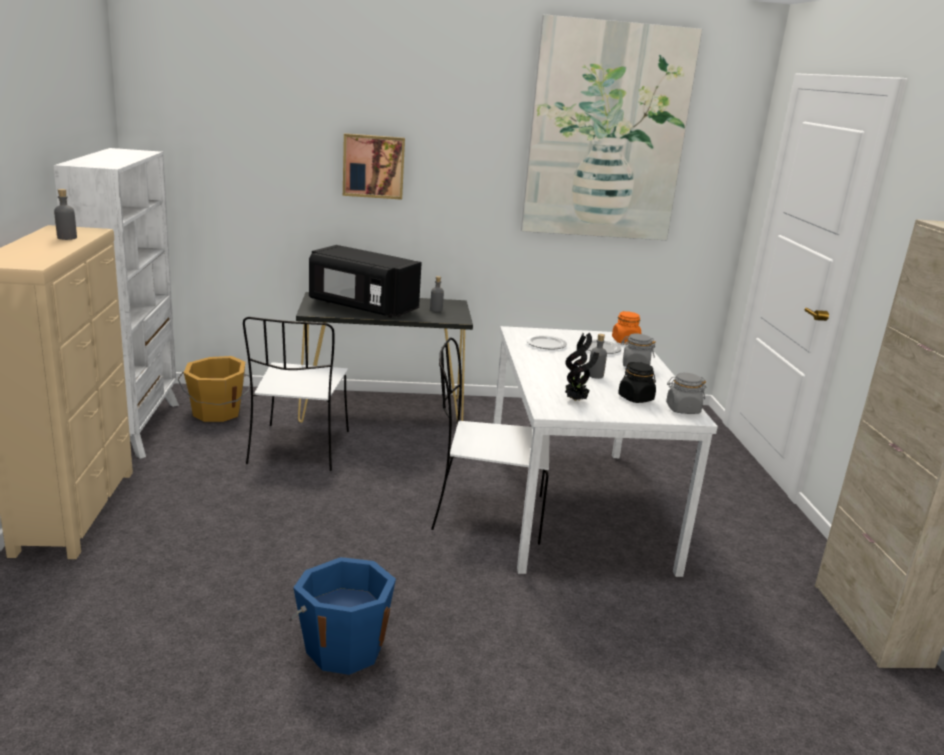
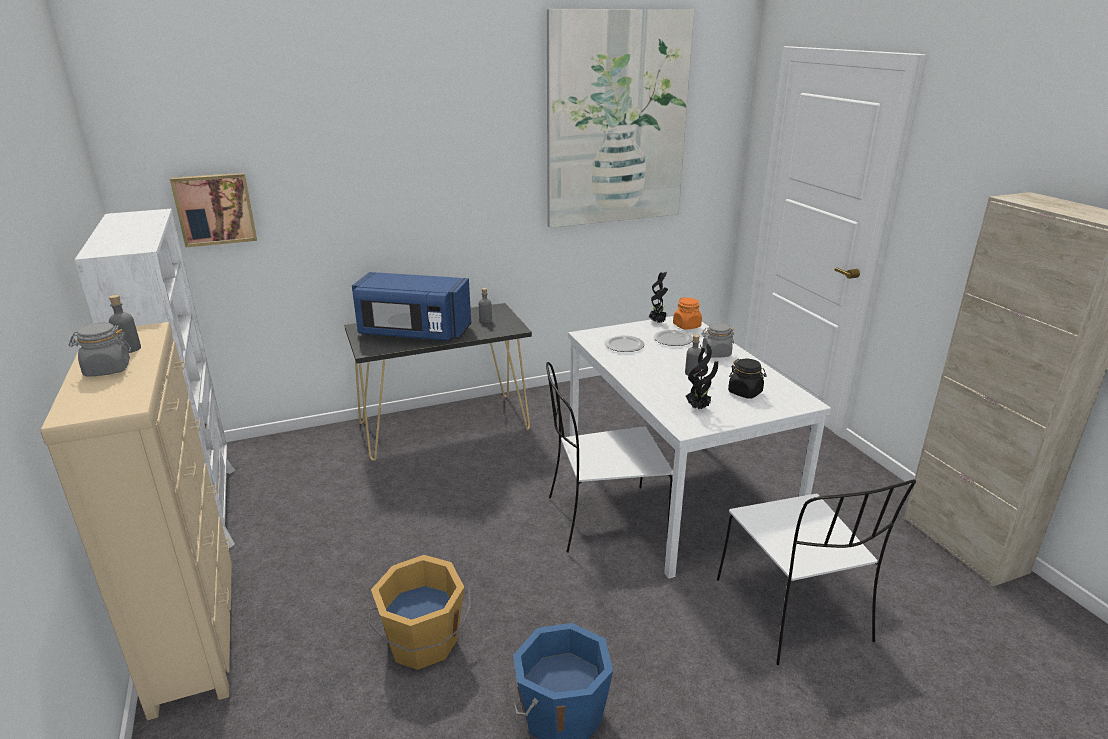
camera: 15 degrees left, 5 degrees up
orange bucket [178,356,250,422] -> orange bucket moved to [368,555,471,670]
white chair [243,317,349,471] -> white chair moved to [717,479,916,665]
black microwave [309,245,422,318] -> blue microwave [352,272,471,341]
picture [343,133,405,200] -> picture moved to [170,173,257,248]
grey jar [666,373,706,414] -> grey jar moved to [69,323,131,377]
none -> potted plant [649,272,668,323]

